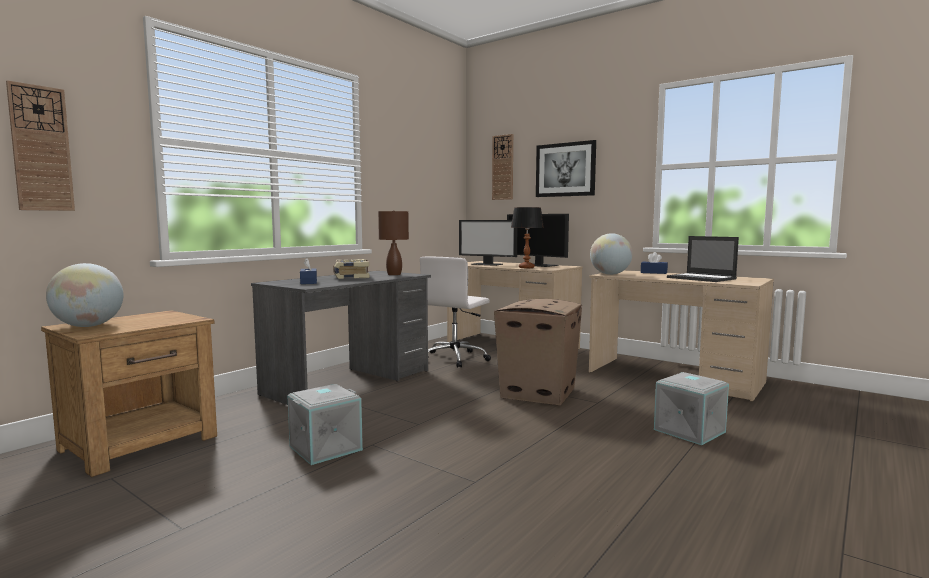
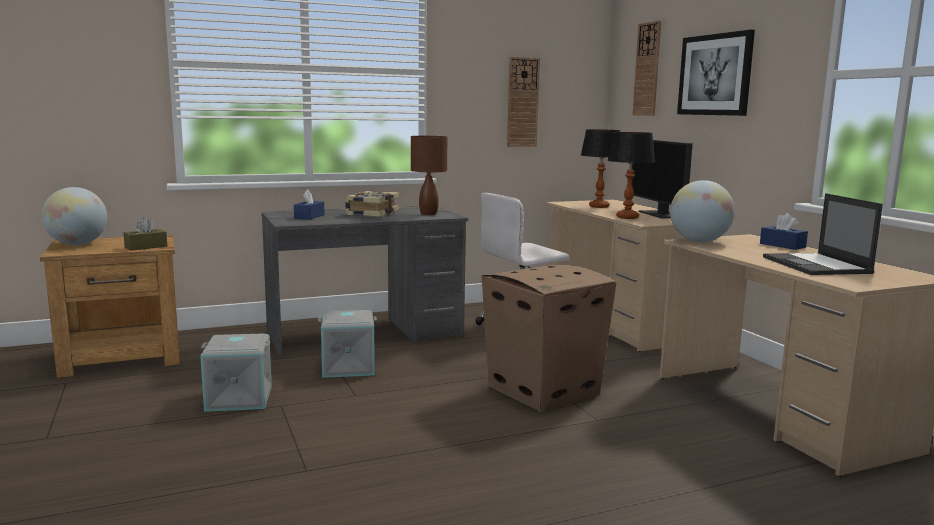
camera: 30 degrees right, 5 degrees up
wall clock [6,80,75,211] -> wall clock moved to [507,57,540,147]
monitor [459,220,517,266] -> table lamp [581,129,621,208]
grey storage box [654,372,729,445] -> grey storage box moved to [318,310,377,378]
none -> brown tissue box [124,217,167,251]

